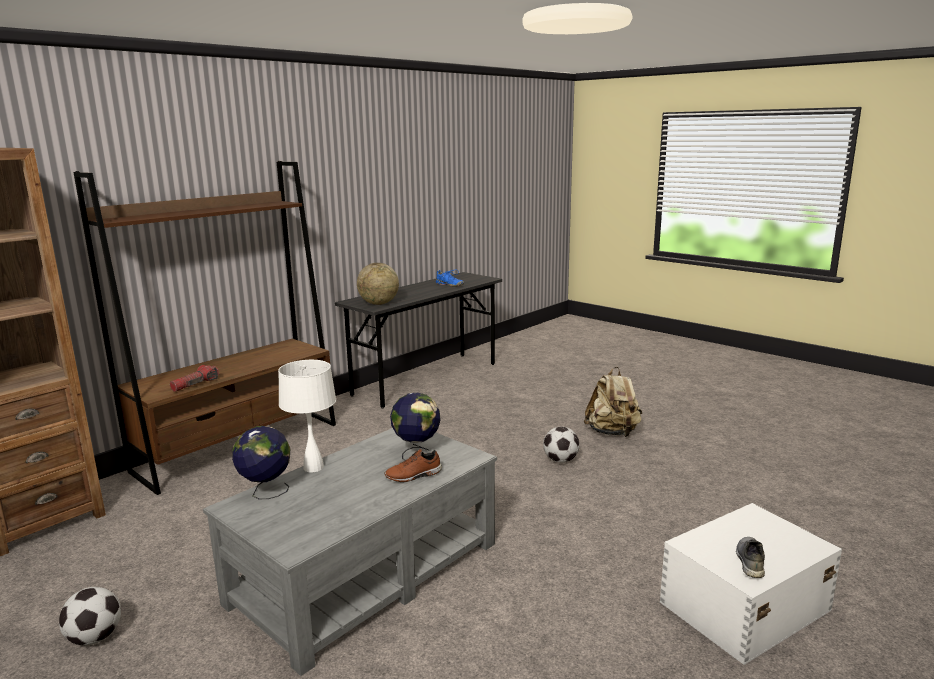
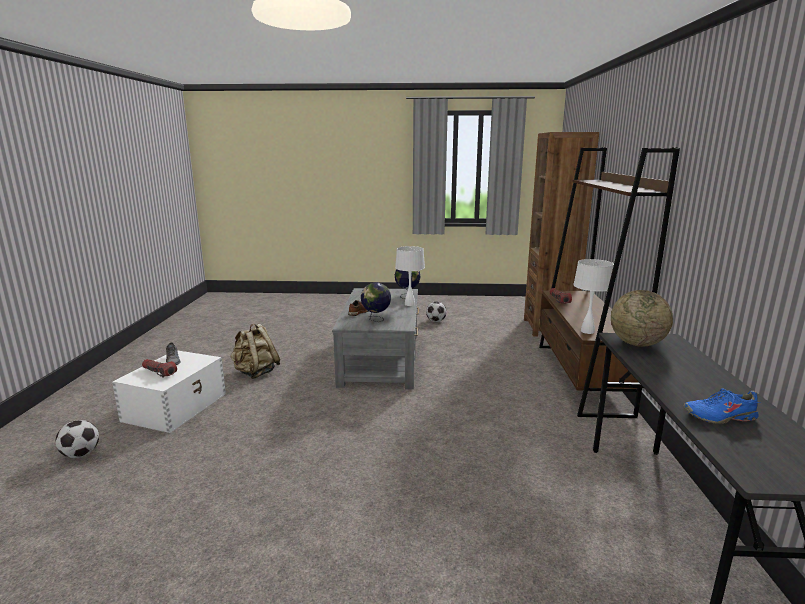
camera: 140 degrees right, 0 degrees up
football [543,426,580,463] -> football moved to [56,420,99,458]
beige backpack [584,367,642,437] -> beige backpack moved to [230,324,280,379]
none -> flashlight [142,359,177,378]
none -> white table lamp [573,259,614,334]

